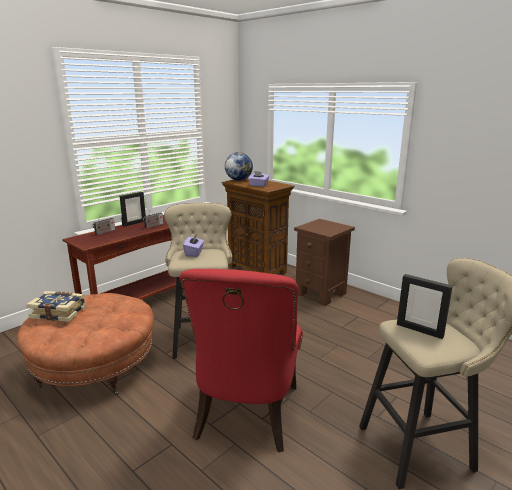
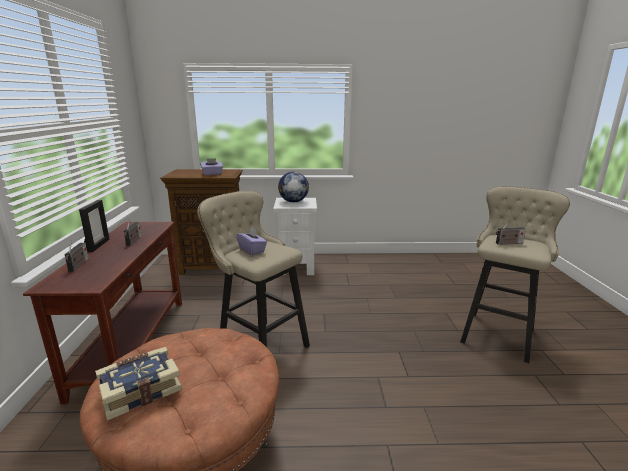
camera: 45 degrees left, 0 degrees up
red armchair [180,269,303,452] -> none
globe [225,152,253,181] -> globe moved to [278,172,309,202]
brown nightstand [294,219,355,306] -> white nightstand [273,198,317,275]
picture frame [397,274,453,339] -> radio [496,221,526,245]

